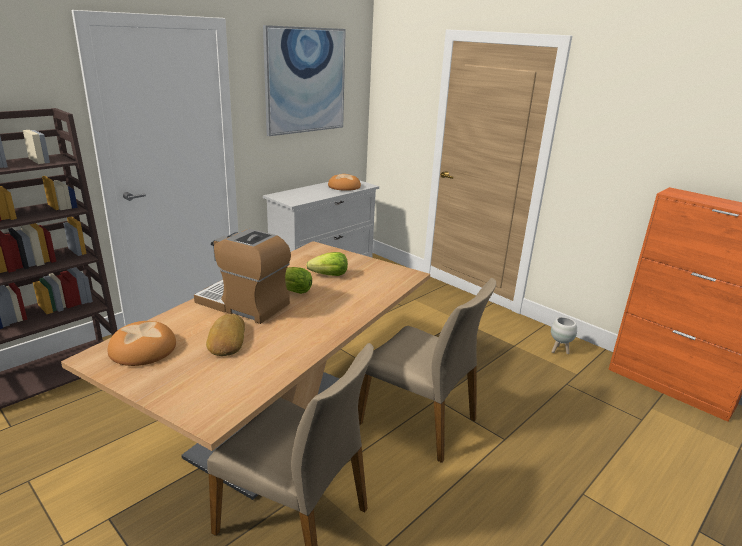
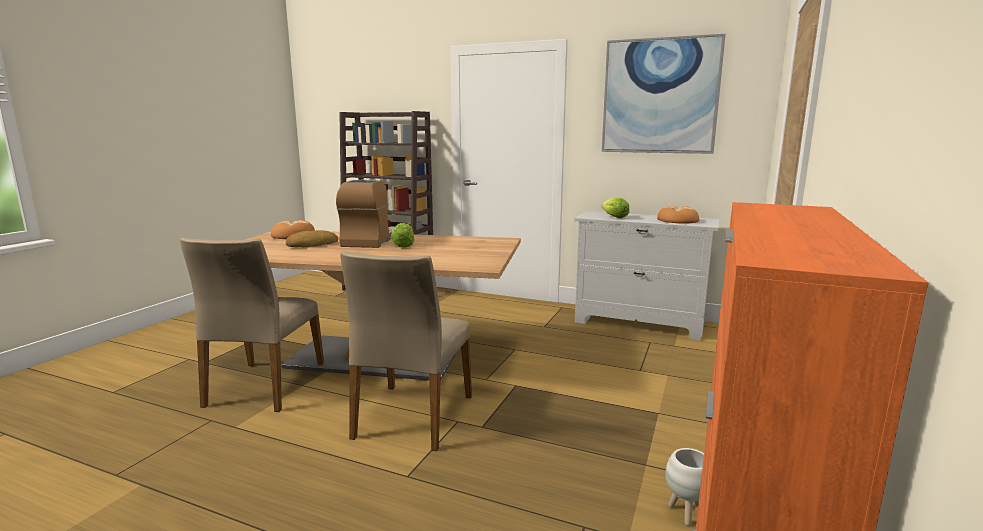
camera: 70 degrees right, 10 degrees down
lettuce [306,252,348,276] -> lettuce moved to [601,198,629,218]

